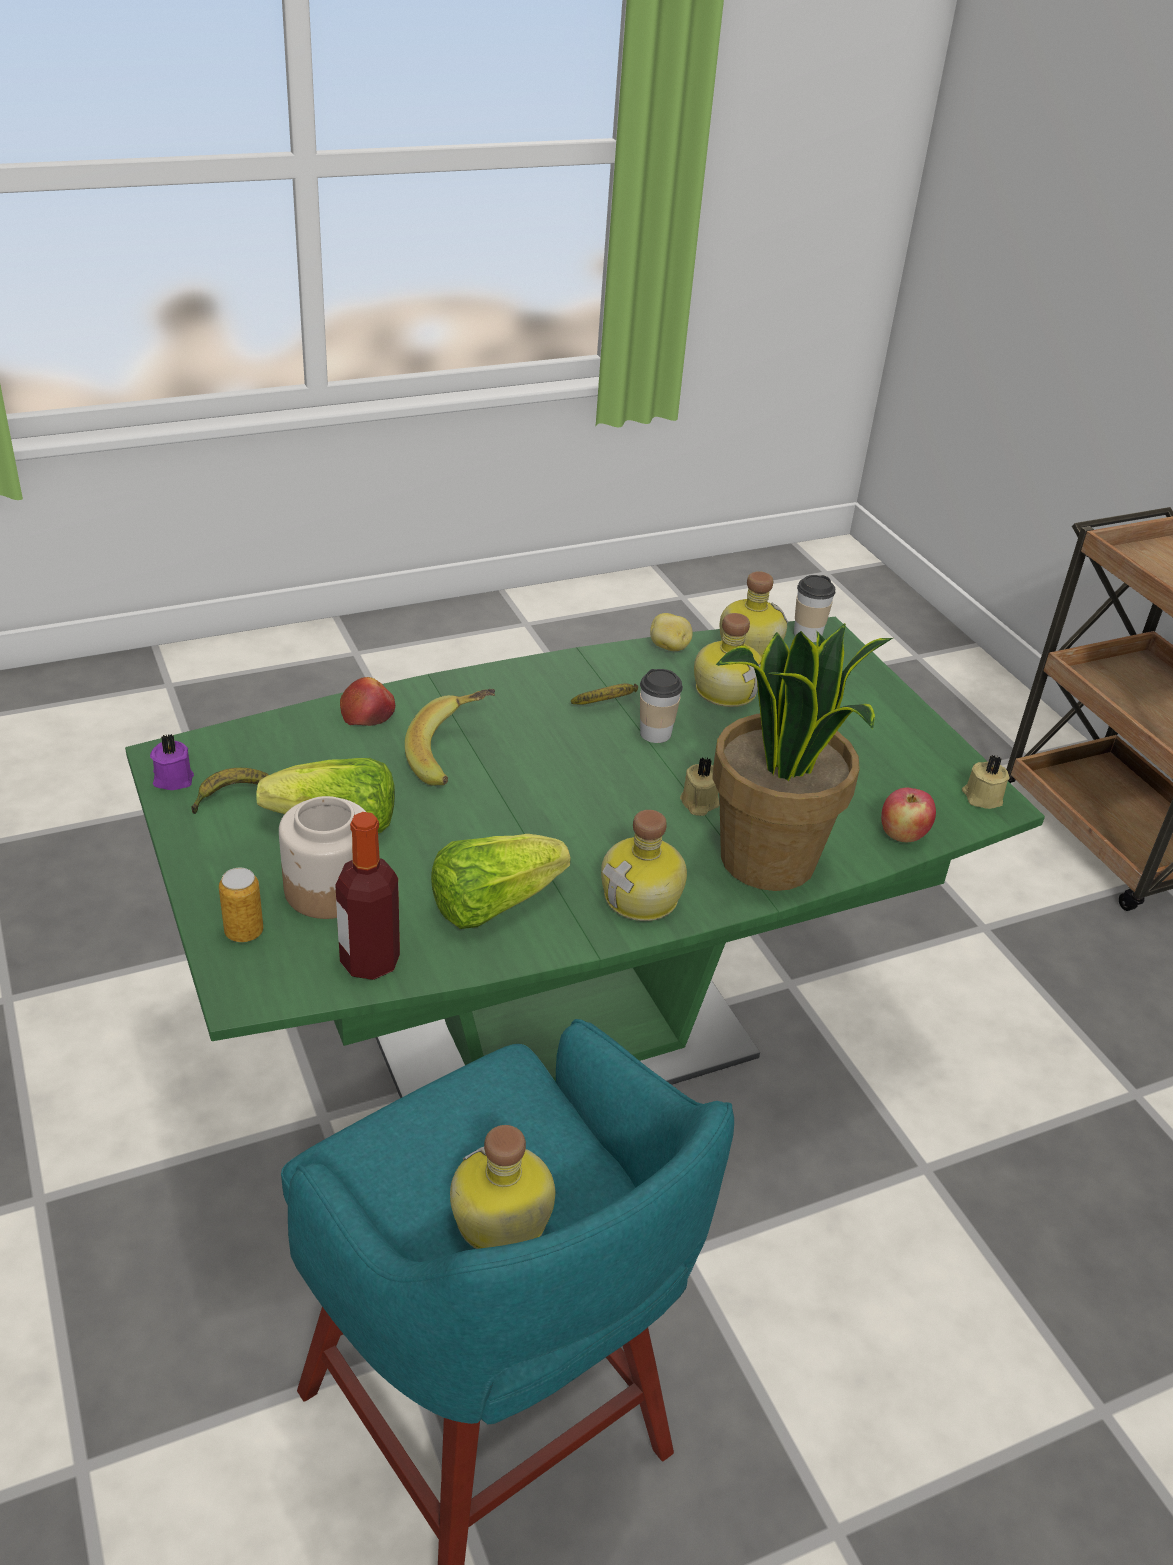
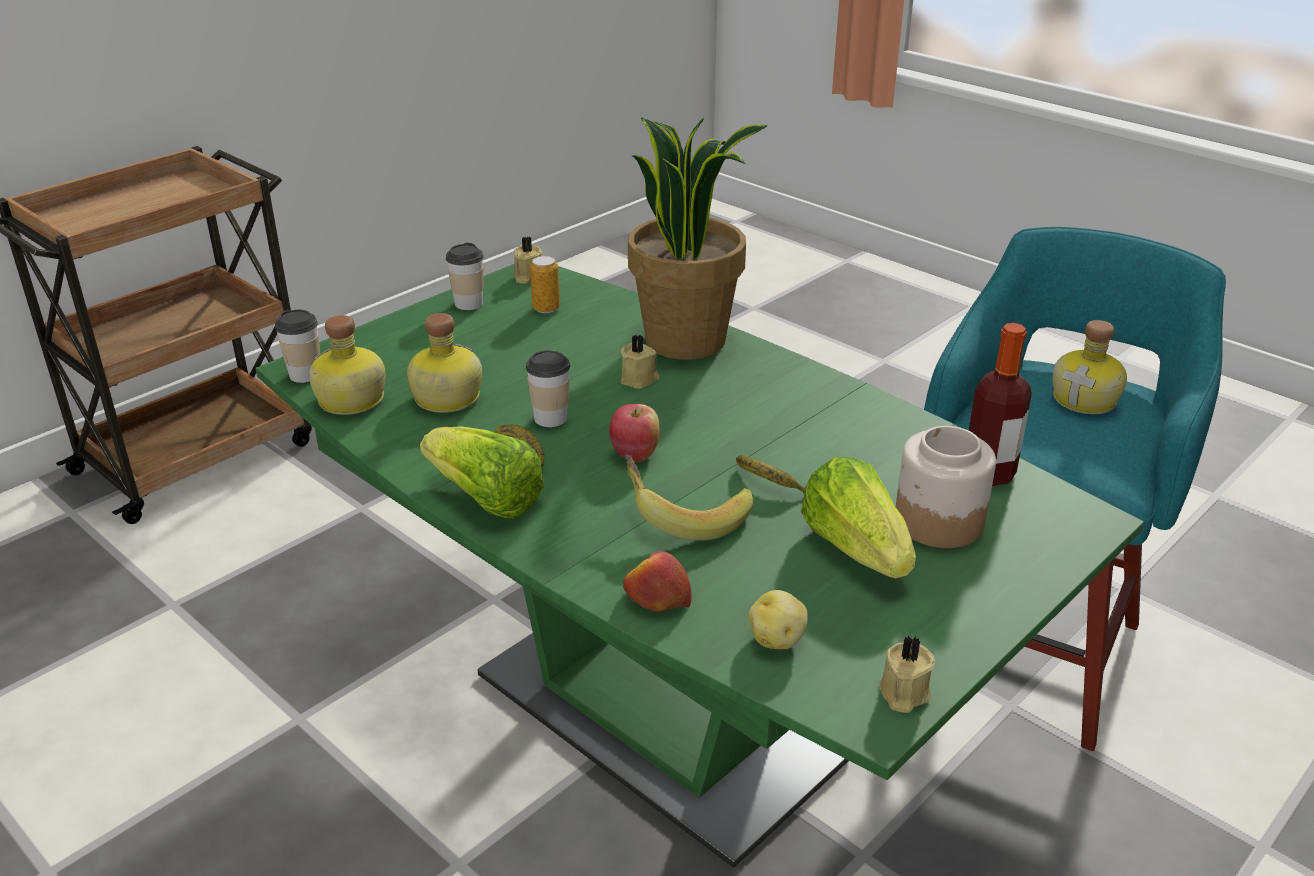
camera: 110 degrees left, 5 degrees down
purple candle [150,734,194,790] -> beige candle [879,636,936,713]
banana [191,768,269,814] -> banana moved to [736,455,805,494]
can [219,868,263,942] -> can moved to [530,256,560,313]
lettuce [431,834,571,929] -> lettuce moved to [420,426,544,519]
bottle [601,810,687,921] -> none
potato [650,613,692,651] -> potato moved to [748,590,808,649]
apple [881,787,936,842] -> apple moved to [609,404,660,462]
none -> cup [446,242,483,310]

